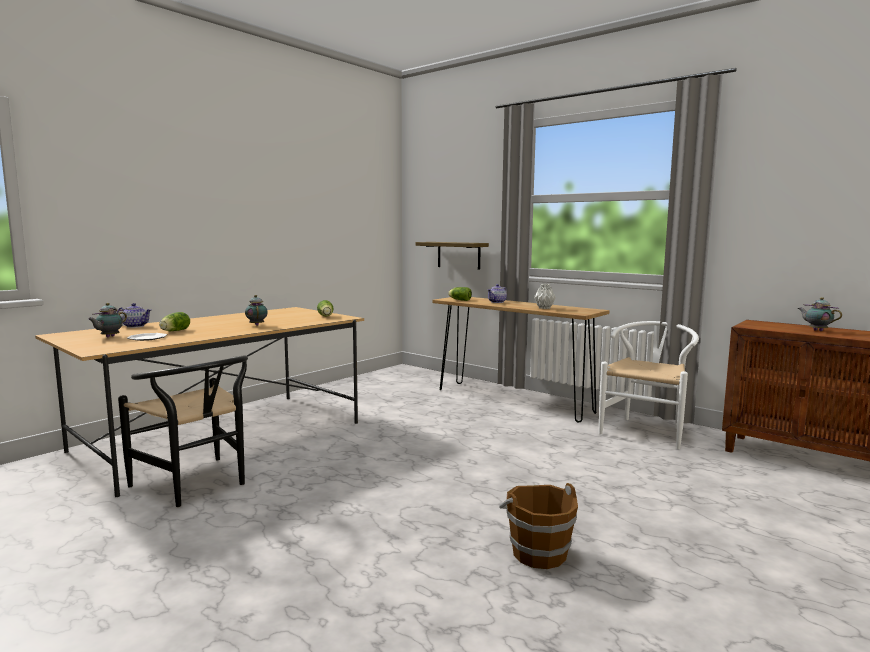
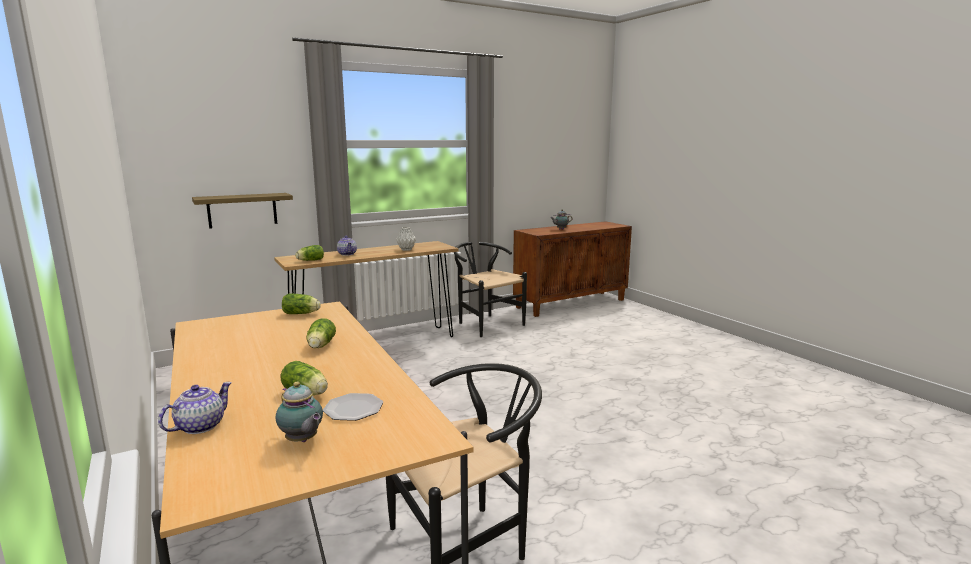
camera: 70 degrees left, 5 degrees up
teapot [245,295,268,326] -> lettuce [306,318,336,349]
brown bucket [499,483,578,569] -> none
white chair [599,321,699,449] -> black chair [454,242,527,337]

